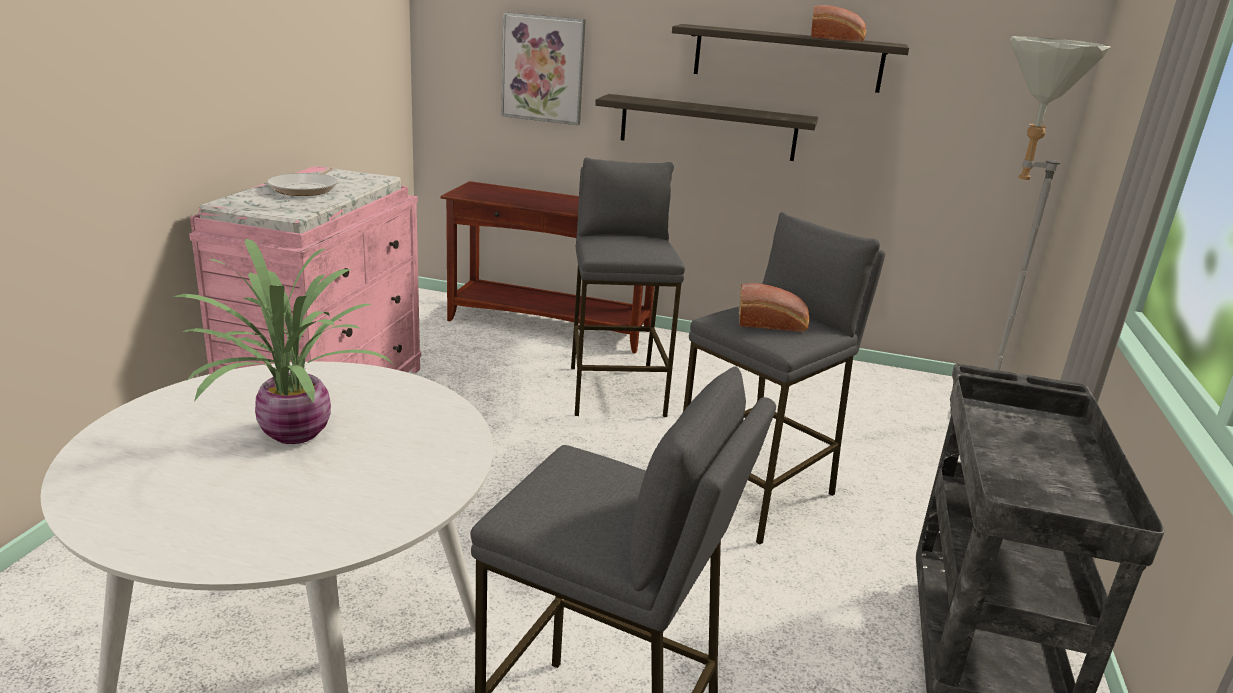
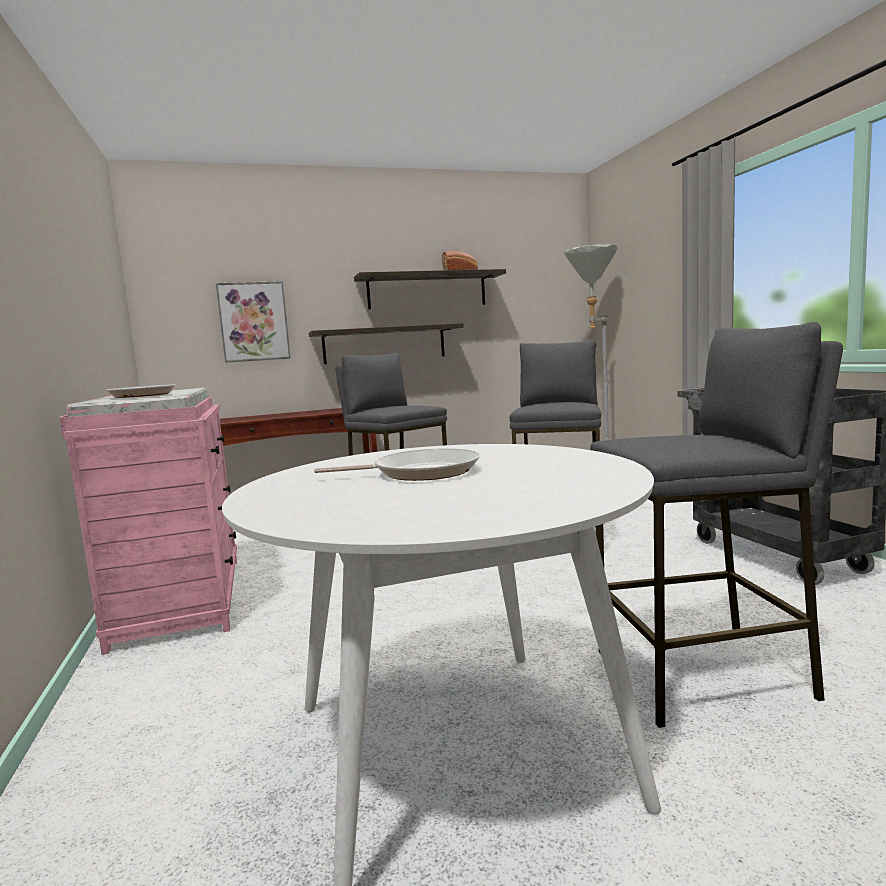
camera: 30 degrees left, 15 degrees down
potted plant [172,238,395,444] -> frying pan [314,449,480,481]
bread [738,283,809,332] -> none

